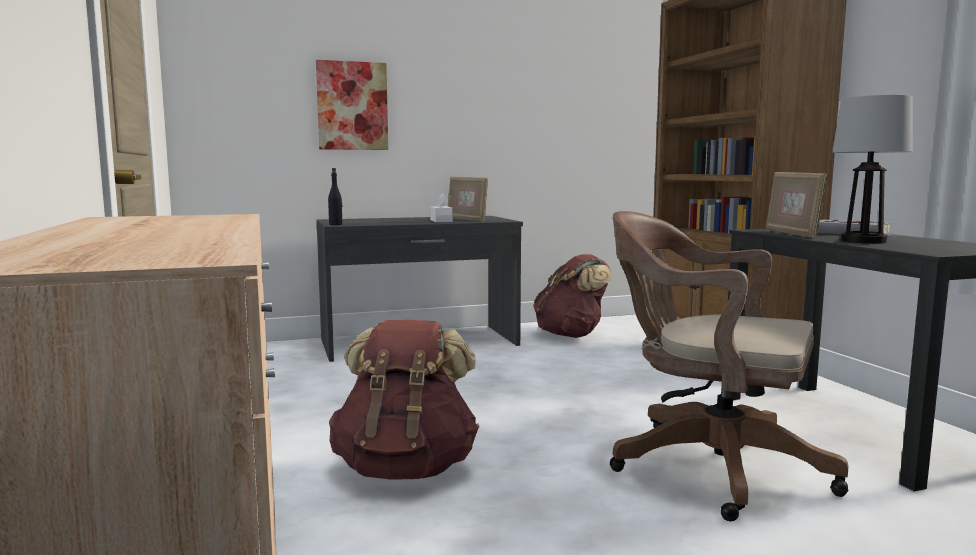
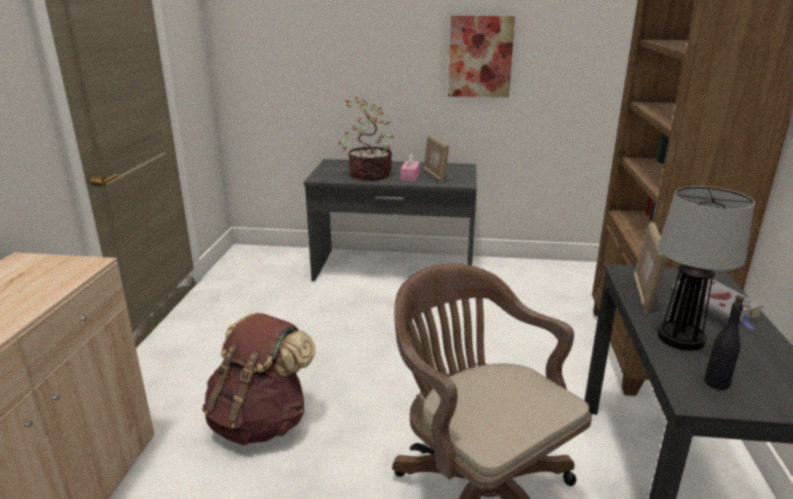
camera: 25 degrees right, 15 degrees up
picture [316,60,388,150] -> picture moved to [448,16,515,97]
black bottle [328,168,342,225] -> black bottle moved to [704,295,744,390]
white tissue box [430,193,453,222] -> pink tissue box [400,153,420,181]
brown backpack [533,254,612,338] -> none
none -> potted plant [338,97,394,180]

